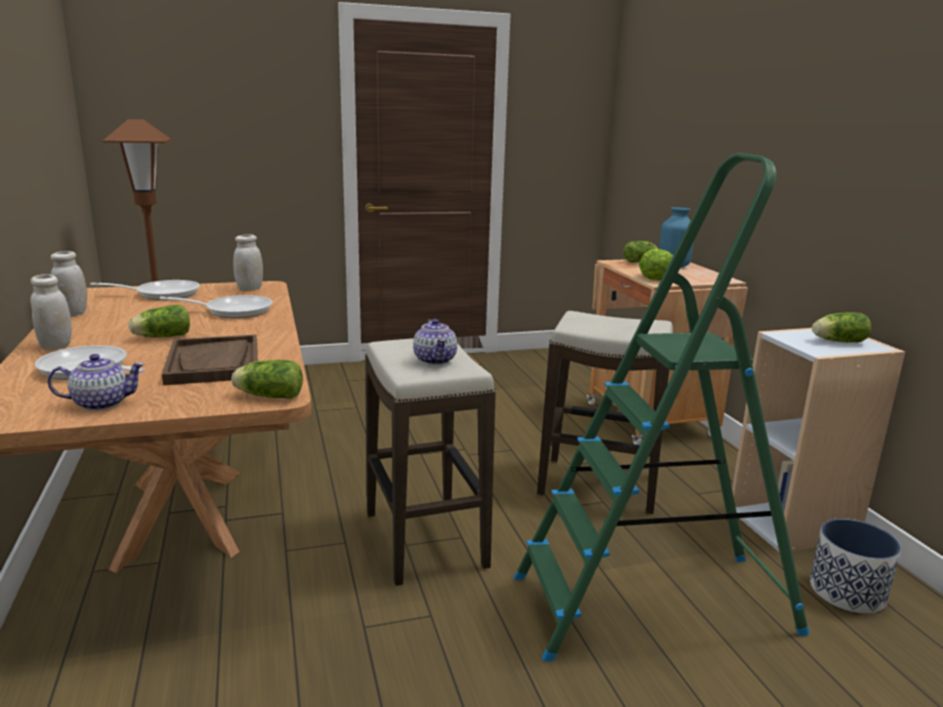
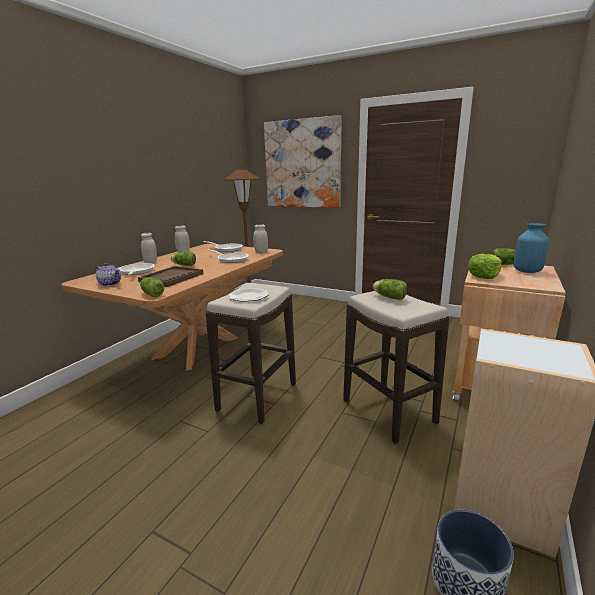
camera: 45 degrees right, 0 degrees up
teapot [413,319,457,365] -> plate [229,288,268,302]
green step ladder [514,153,809,662] -> none
lettuce [812,312,871,342] -> lettuce moved to [373,279,407,300]
none -> picture [264,115,342,208]

